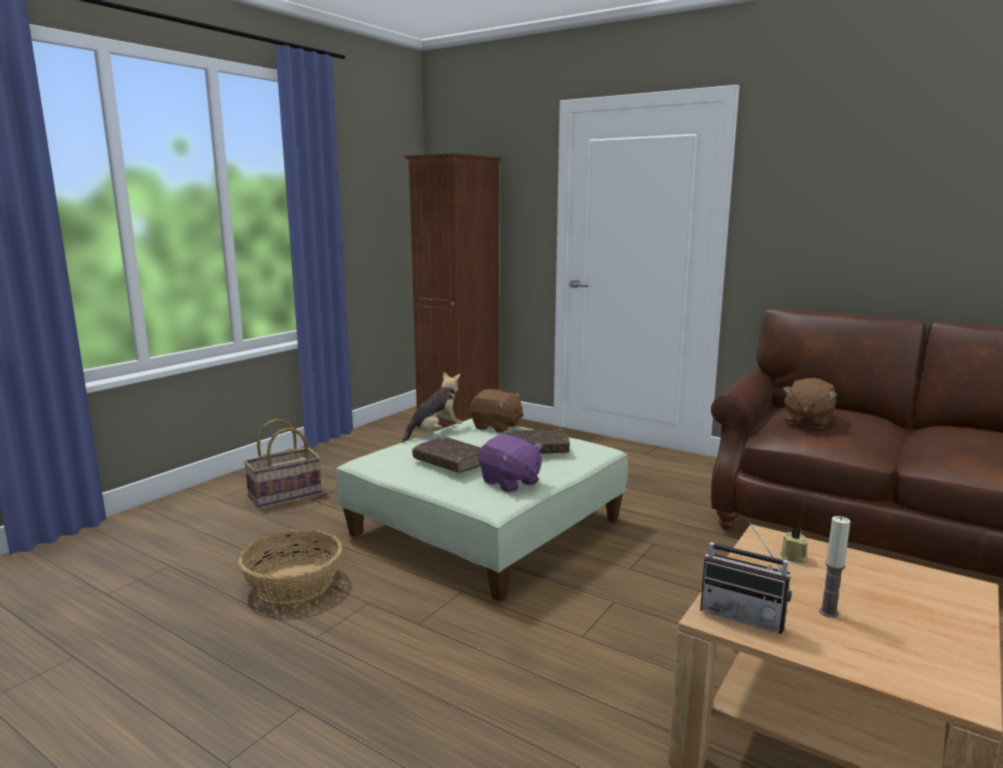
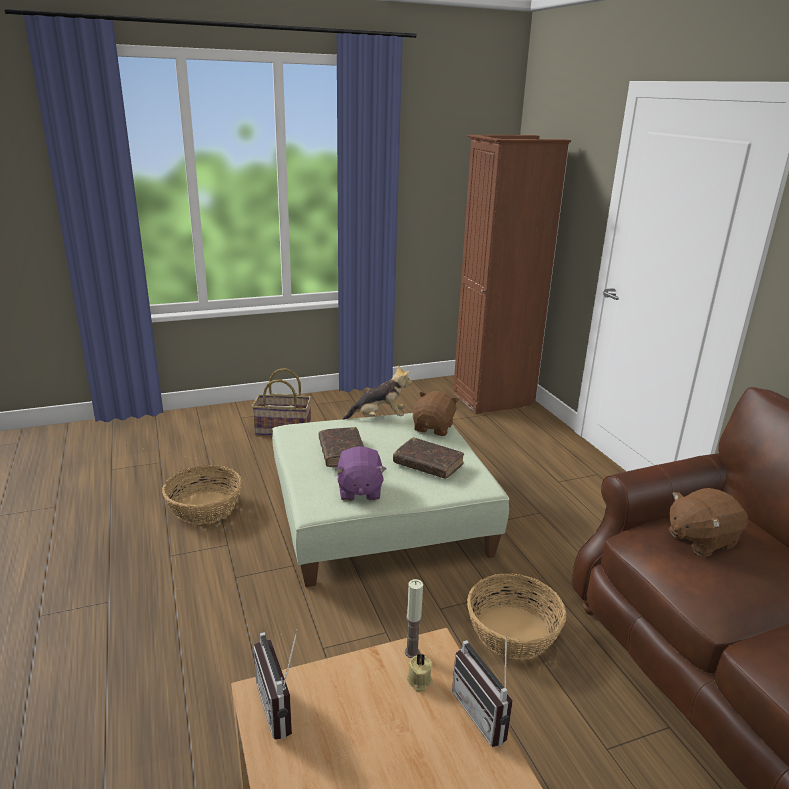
camera: 35 degrees right, 10 degrees up
brown plush toy [470,389,524,433] -> brown plush toy turned 135 degrees counterclockwise [413,391,459,436]
candle [819,516,851,618] -> candle moved to [405,579,423,658]
none -> radio [452,635,513,747]
none -> basket [467,573,566,660]

